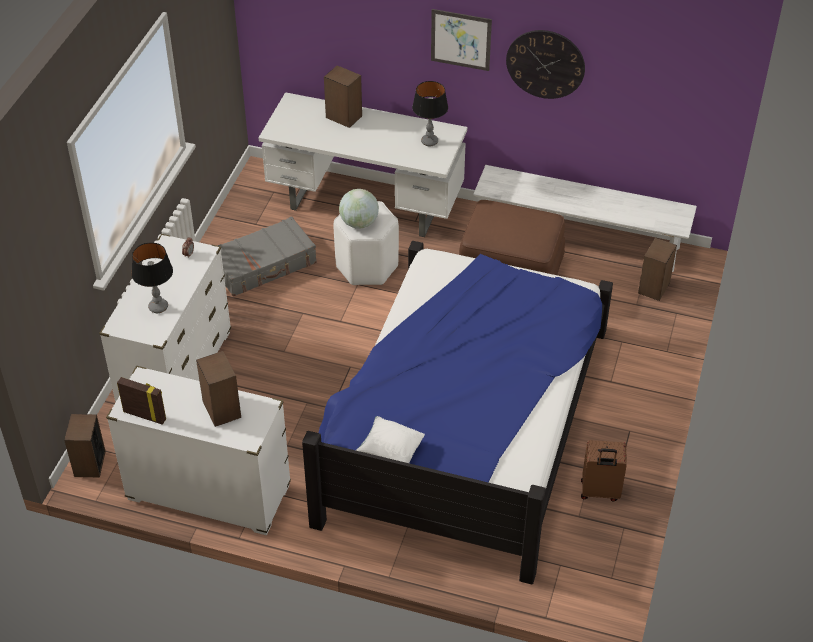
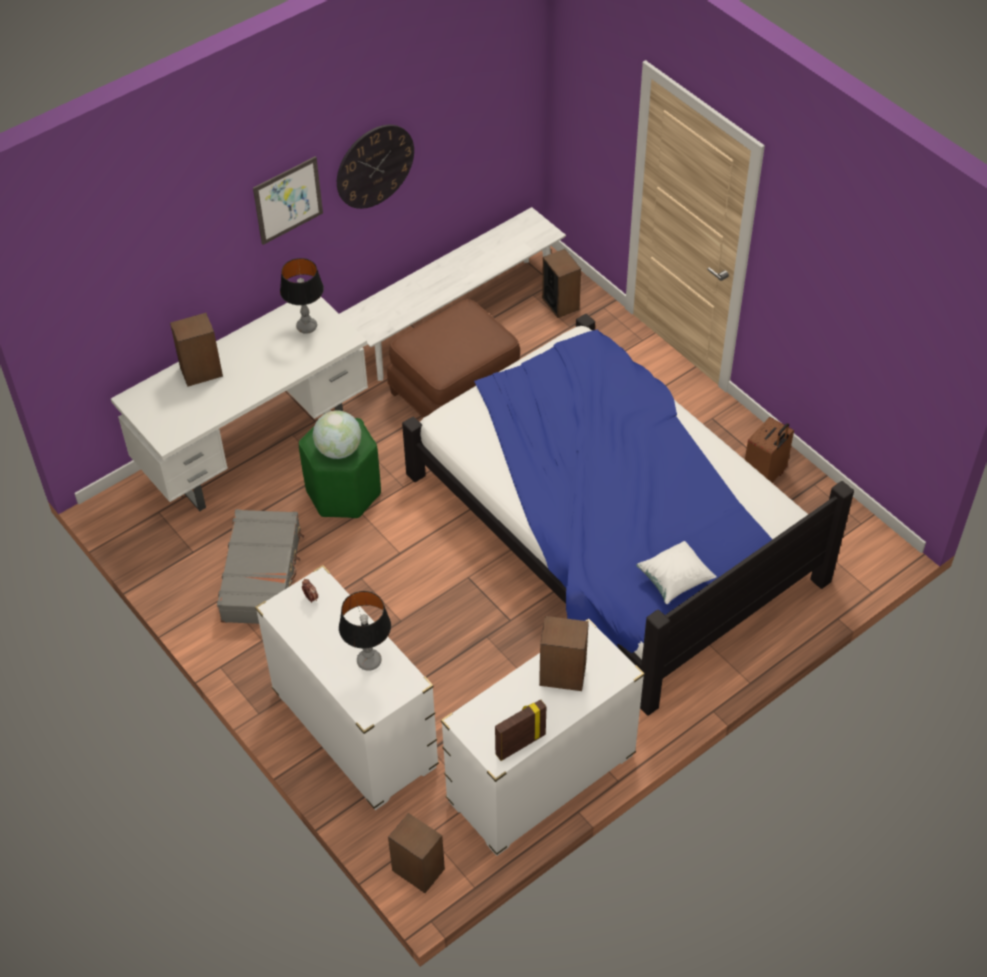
camera: 55 degrees left, 5 degrees up
white stool [333,201,399,285] -> green stool [299,418,381,518]

